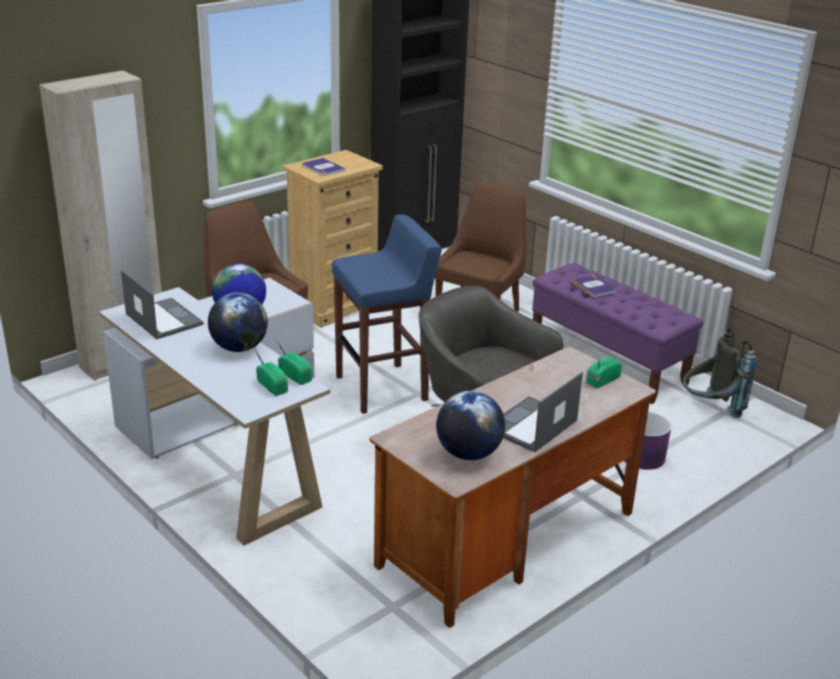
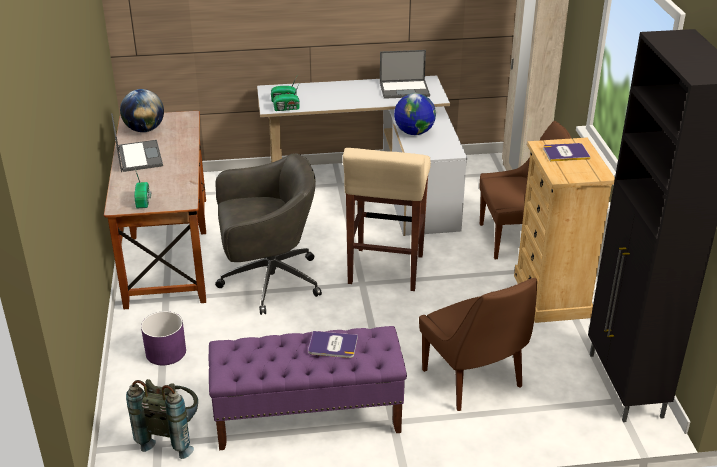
camera: 125 degrees right, 5 degrees up
globe [208,293,268,352] -> none
blue stool [332,214,442,414] -> beige stool [343,148,431,291]

